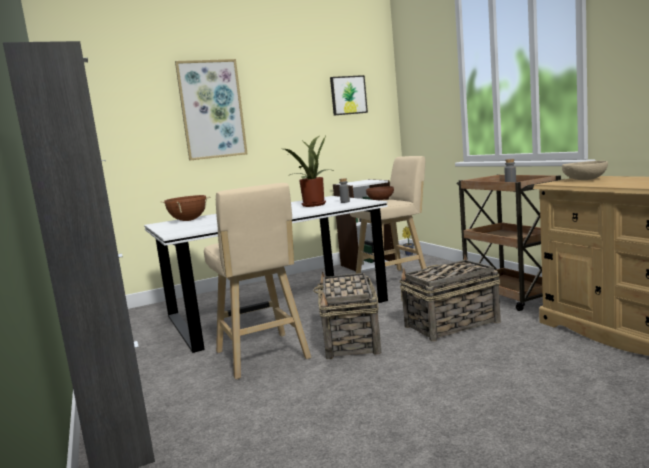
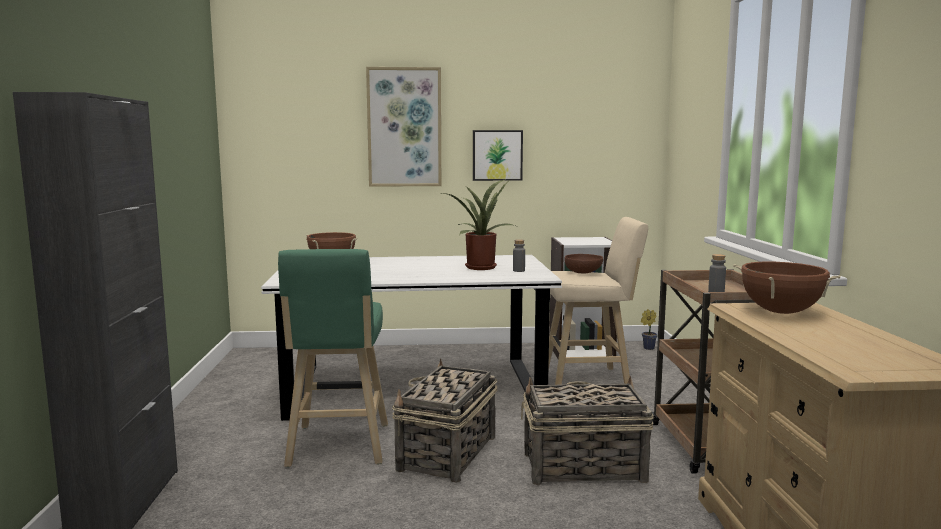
camera: 20 degrees right, 0 degrees up
beige stool [204,183,311,379] -> green stool [278,249,388,467]
picture [330,75,368,115] -> picture moved to [473,130,523,181]
beige bowl [562,161,608,180] -> brown cooking pot [733,262,841,314]

